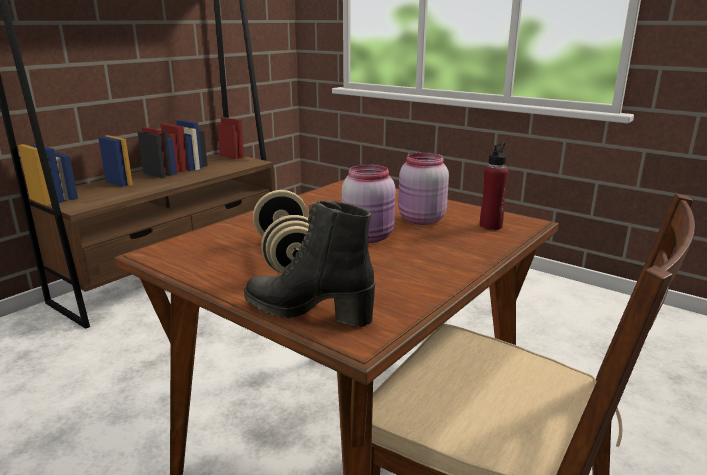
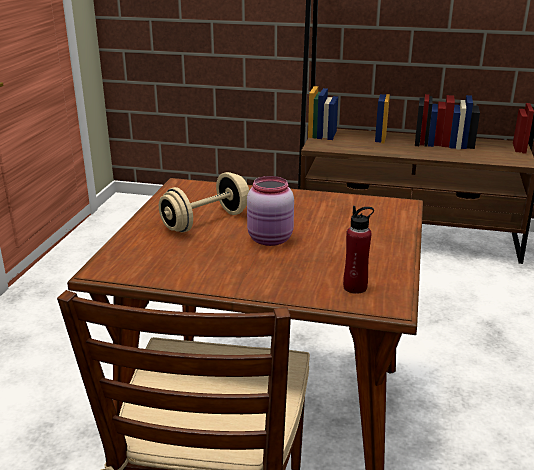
camera: 65 degrees right, 5 degrees up
black boot [244,201,375,327] -> none
pink jar [398,153,449,225] -> none

